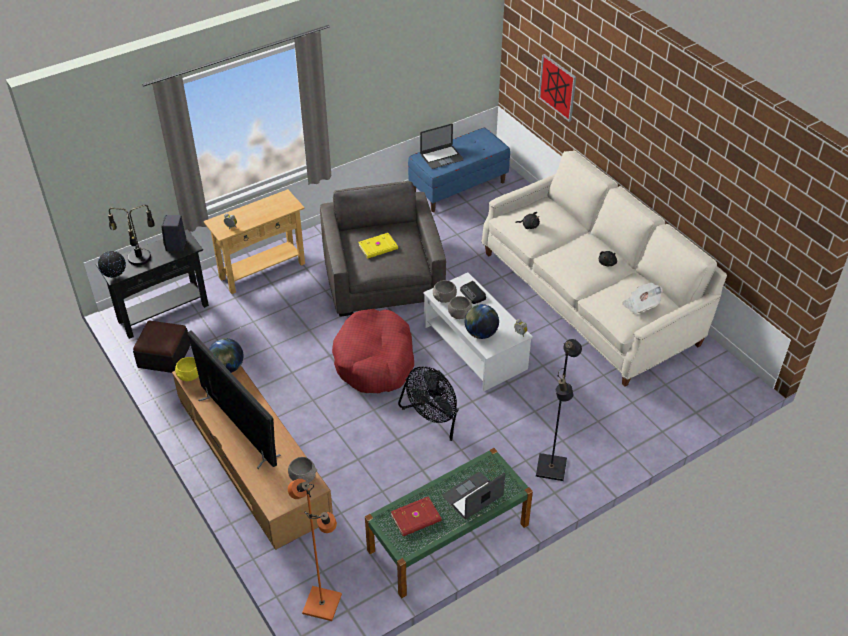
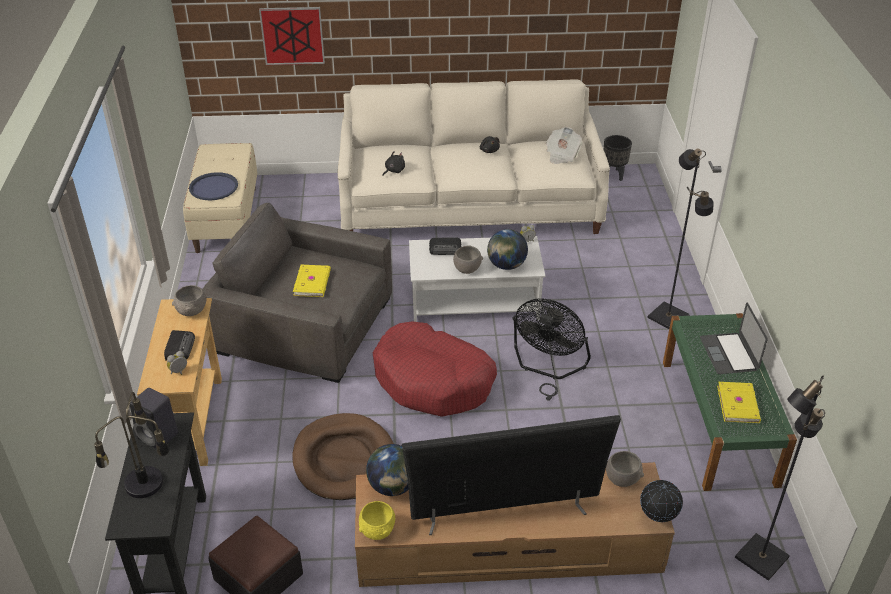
camera: 60 degrees left, 5 degrees down
globe [98,251,126,278] -> globe moved to [640,480,683,523]
orange floor lamp [288,479,342,621] -> black floor lamp [735,375,825,581]
red book [391,496,442,536] -> yellow book [717,382,761,423]
black fan [398,367,459,441] -> black fan turned 135 degrees counterclockwise [512,298,591,401]
blue bench [408,127,510,212] -> beige bench [183,143,257,253]
laptop [420,124,464,169] -> blue tray [189,172,238,200]
grey bowl [433,280,457,303] -> grey bowl moved to [172,285,207,316]
none -> radio [164,330,195,360]
none -> brown dog bed [292,413,394,500]
none -> black planter [604,135,632,181]

